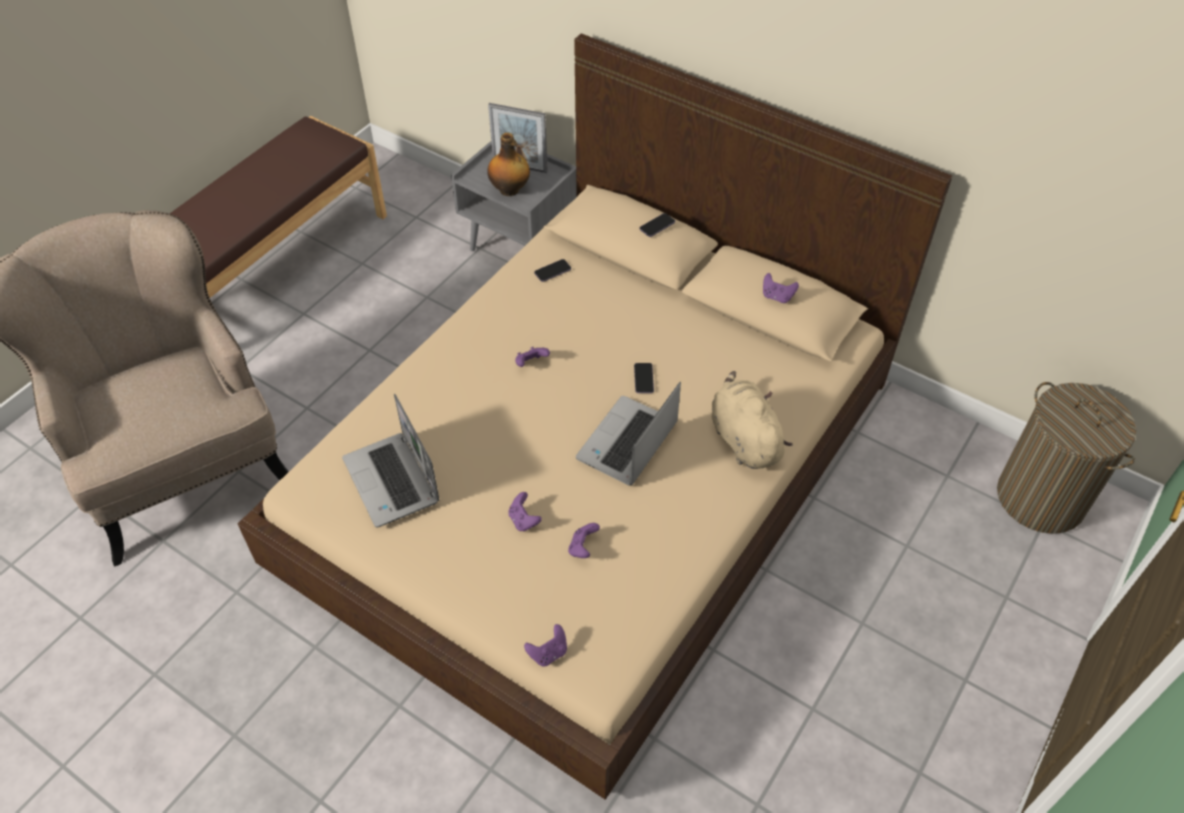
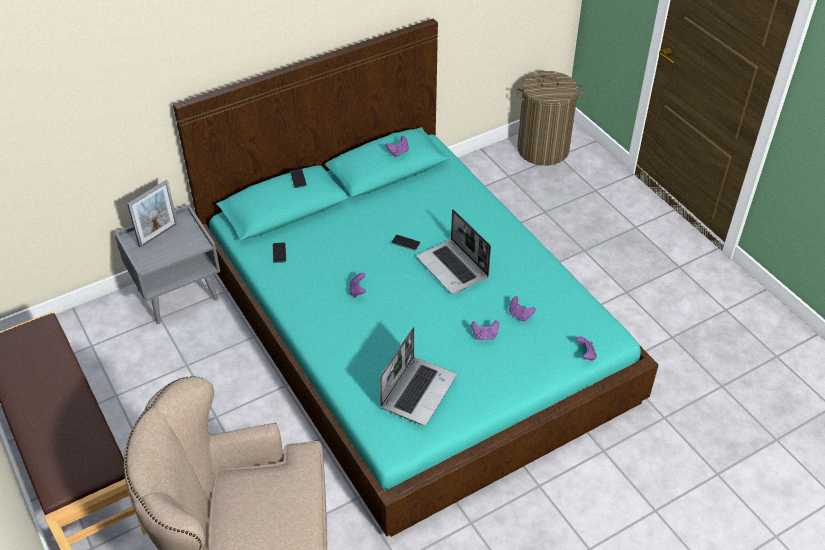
camera: 65 degrees left, 5 degrees down
beige bed [238,33,952,800] -> turquoise bed [173,18,659,537]
laptop [342,394,440,527] -> laptop turned 60 degrees counterclockwise [380,327,457,426]
bottle [487,132,530,196] -> none
beige plush toy [712,371,793,469] -> none

